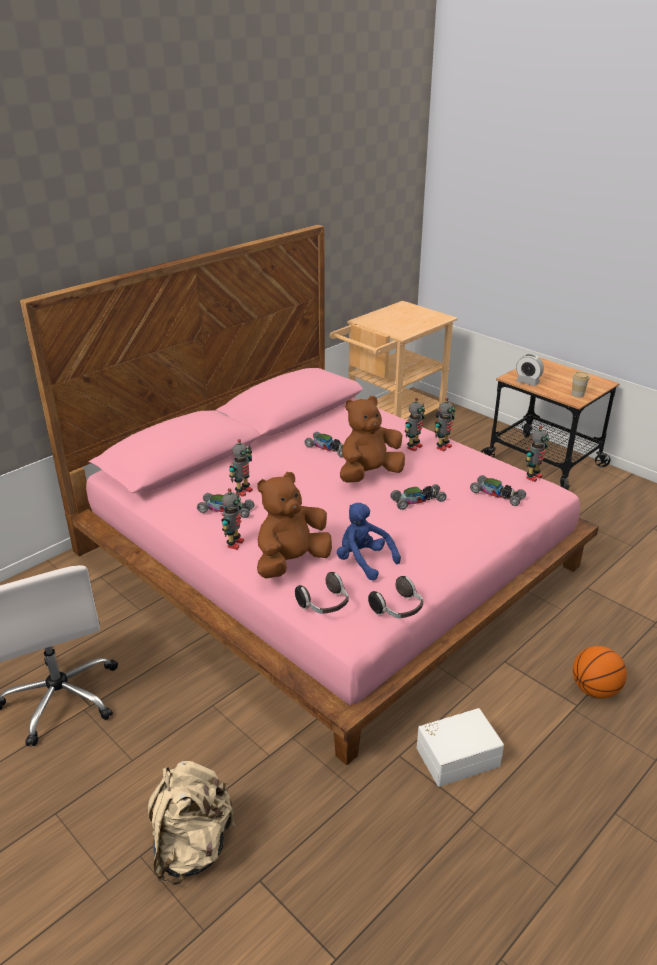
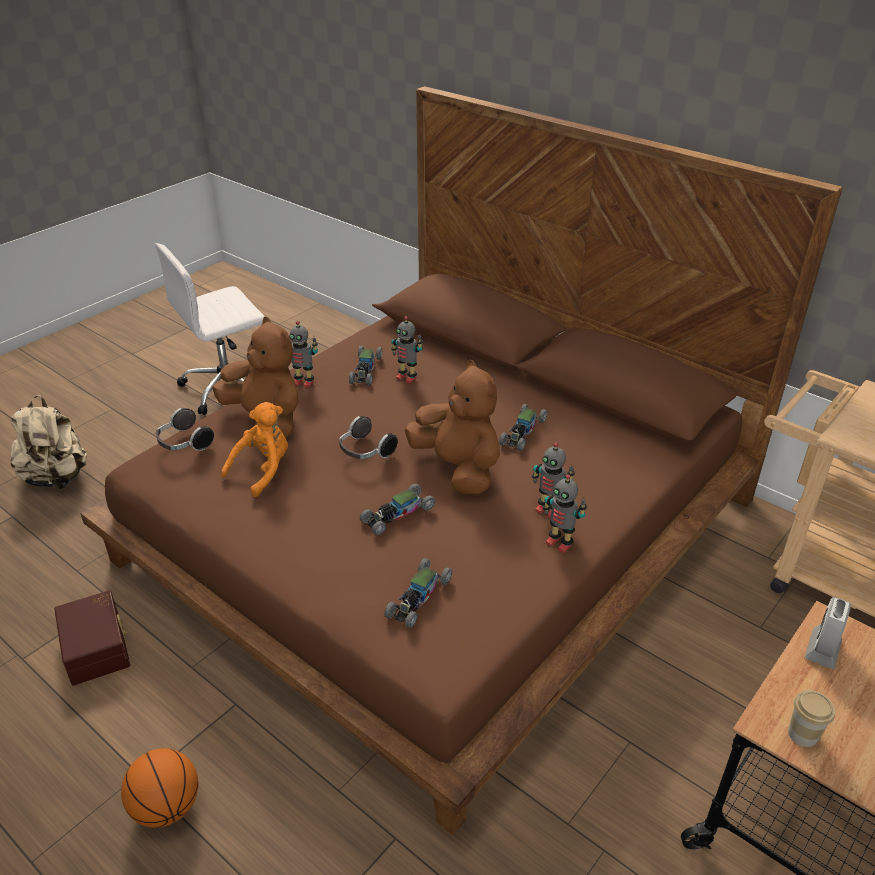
camera: 85 degrees right, 5 degrees up
pink bed [20,224,599,765] -> brown bed [80,86,843,835]
blue plush toy [337,503,401,581] -> orange plush toy [221,402,288,497]
headphones [368,576,423,618] -> headphones moved to [339,416,398,459]
toy car [390,484,447,510] -> toy car turned 75 degrees clockwise [360,484,435,535]
white storage box [417,708,504,787] -> brown storage box [54,590,130,686]
toy robot [525,426,549,482] -> none

